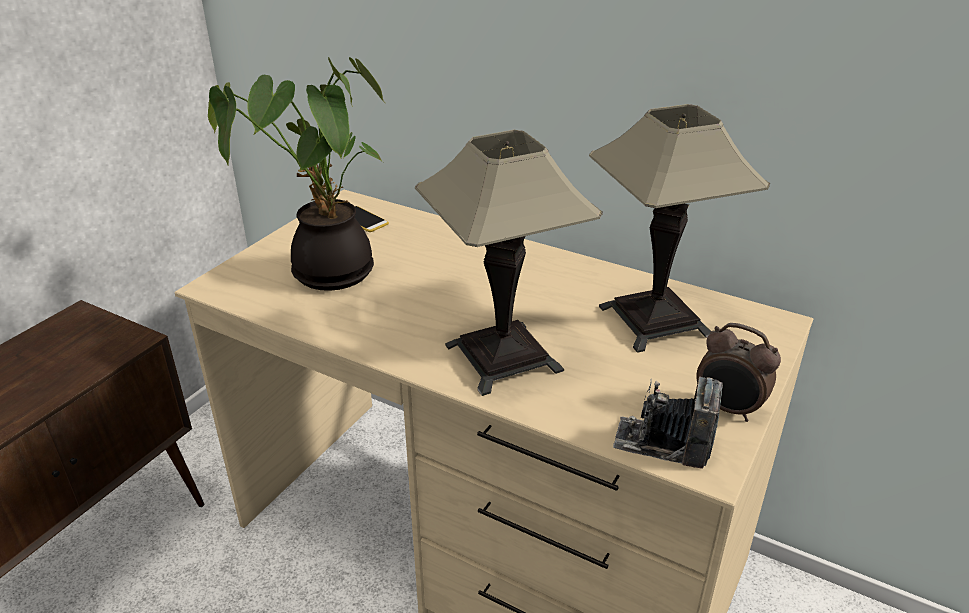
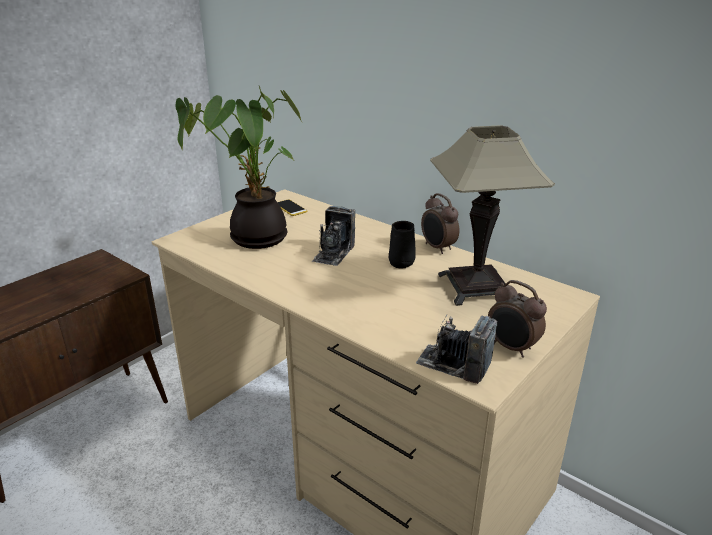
camera: 10 degrees right, 5 degrees down
table lamp [415,130,603,396] -> none
none -> camera [312,206,355,266]
none -> black mug [389,221,416,269]
none -> alarm clock [421,193,459,254]

